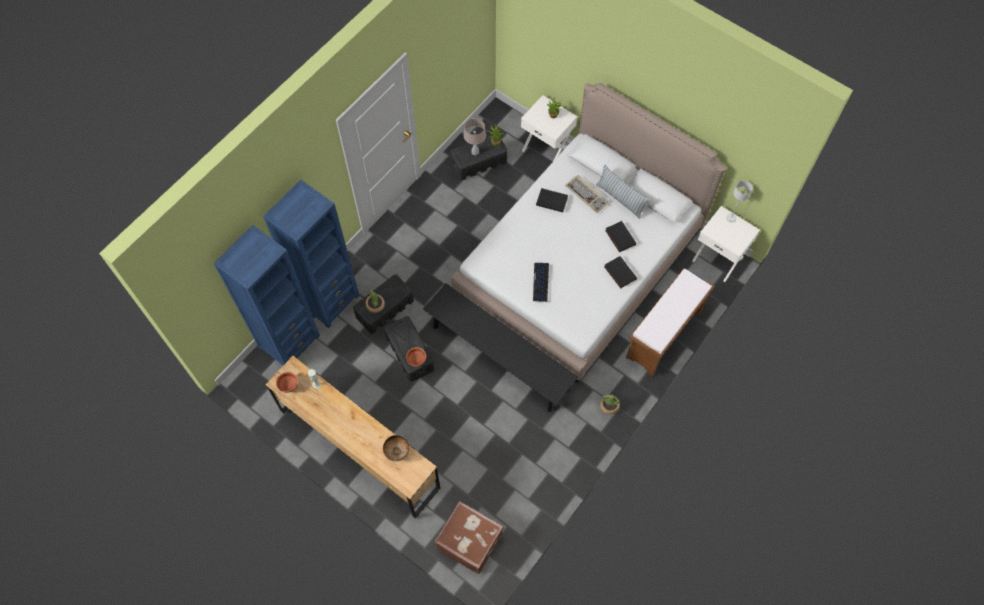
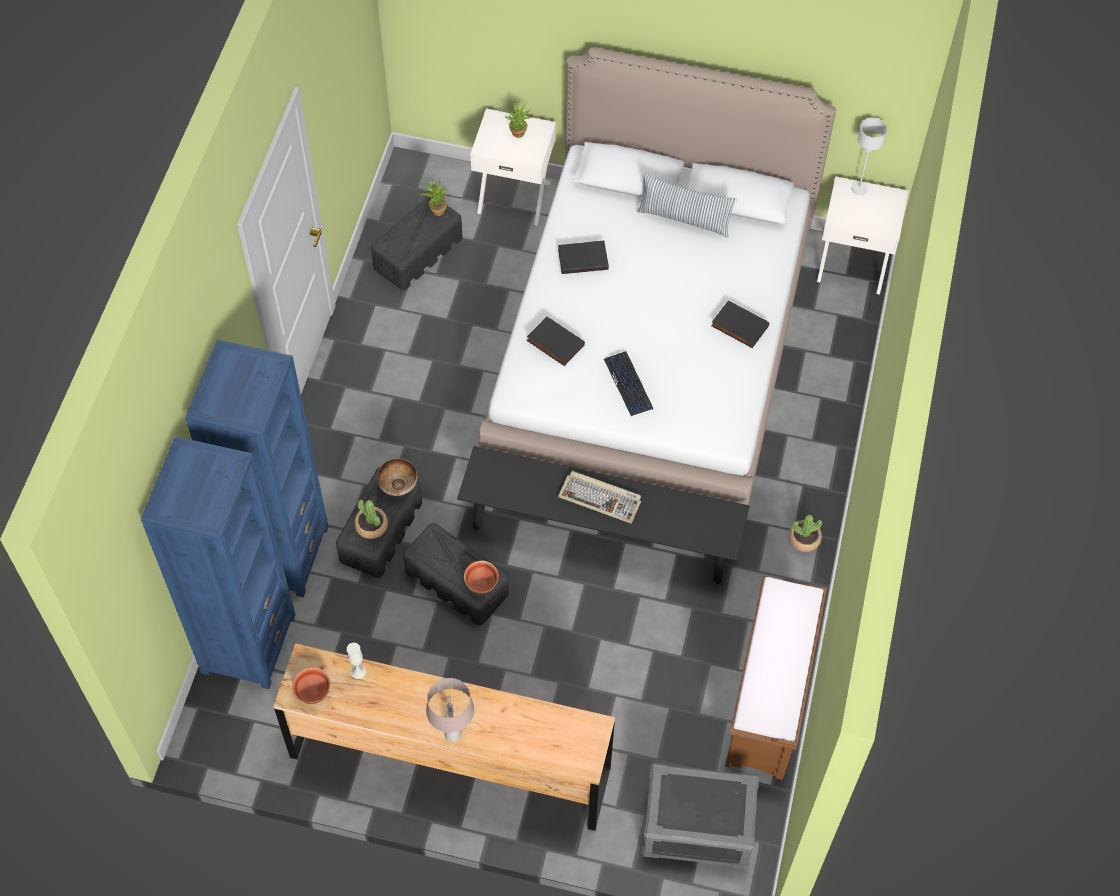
camera: 25 degrees left, 5 degrees down
bowl [383,435,409,461] -> bowl moved to [377,458,418,496]
brown suitcase [435,501,504,574] -> grey storage box [641,763,759,868]
beige table lamp [464,118,486,155] -> beige table lamp moved to [426,678,474,742]
keyboard [565,175,608,213] -> keyboard moved to [558,471,641,524]
black book [605,221,636,252] -> black book moved to [527,316,585,366]
brown bench [626,268,715,376] -> brown bench moved to [725,576,827,780]

